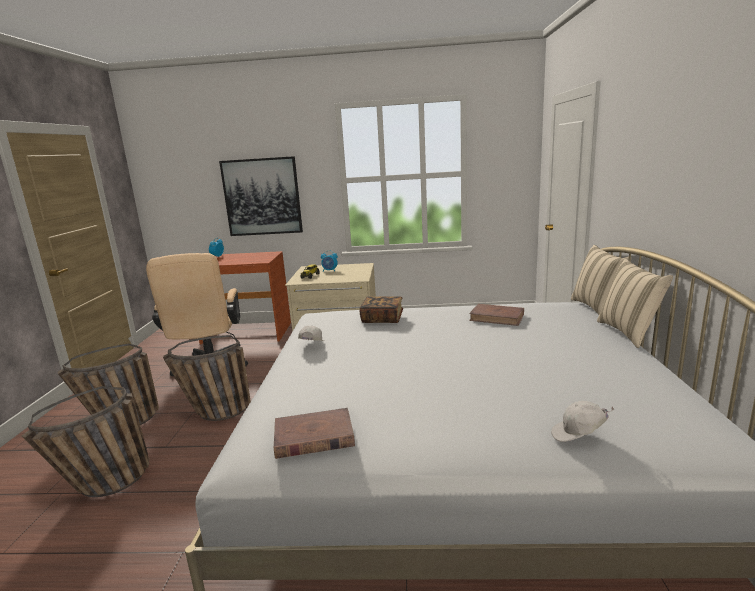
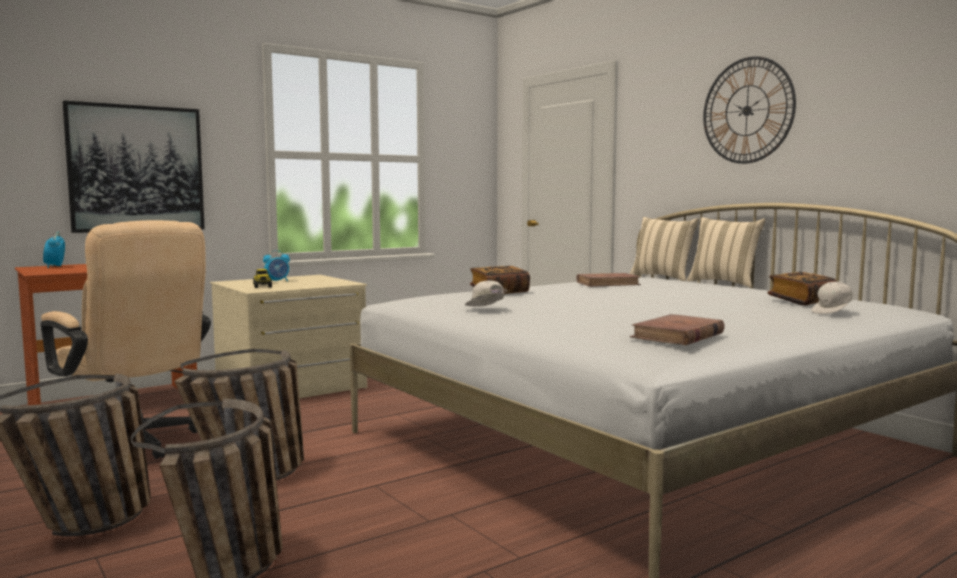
camera: 40 degrees left, 10 degrees down
none -> wall clock [703,56,796,164]
none -> book [767,272,838,305]

